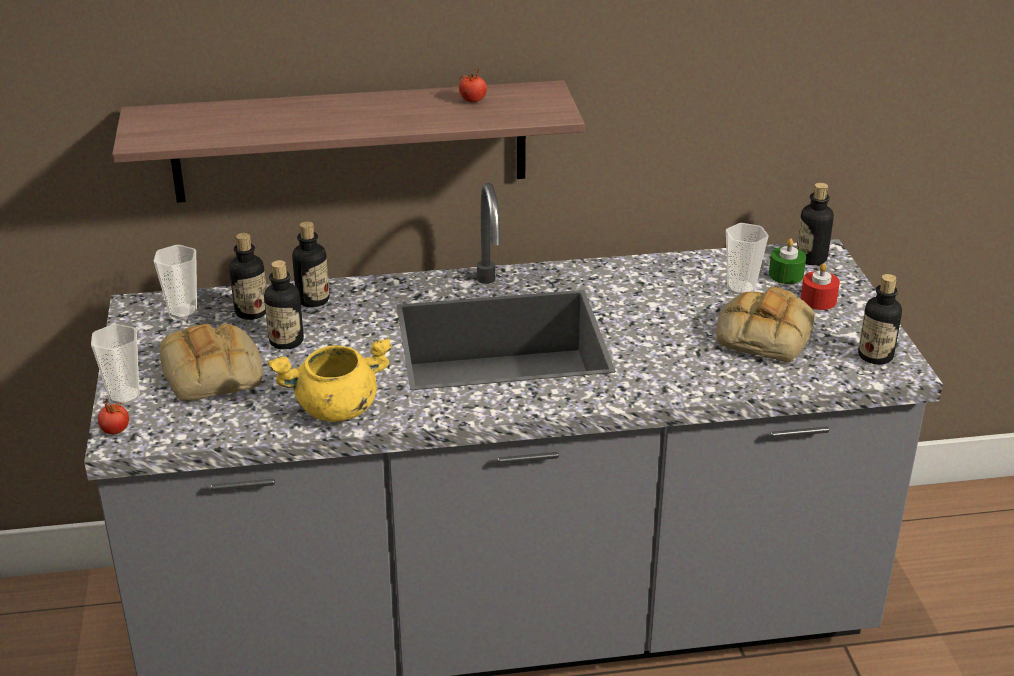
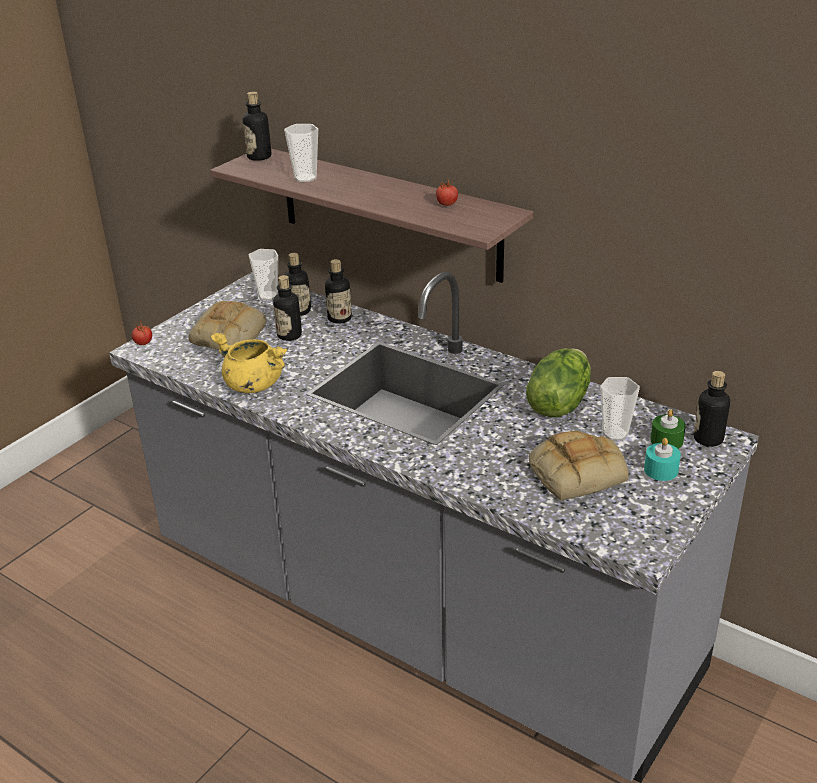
camera: 45 degrees right, 0 degrees up
cup [91,324,140,405] -> cup moved to [284,124,318,182]
red candle [801,263,840,310] -> turquoise candle [644,438,681,481]
bottle [858,274,902,365] -> bottle moved to [242,92,272,161]
none -> lettuce [526,348,591,417]

